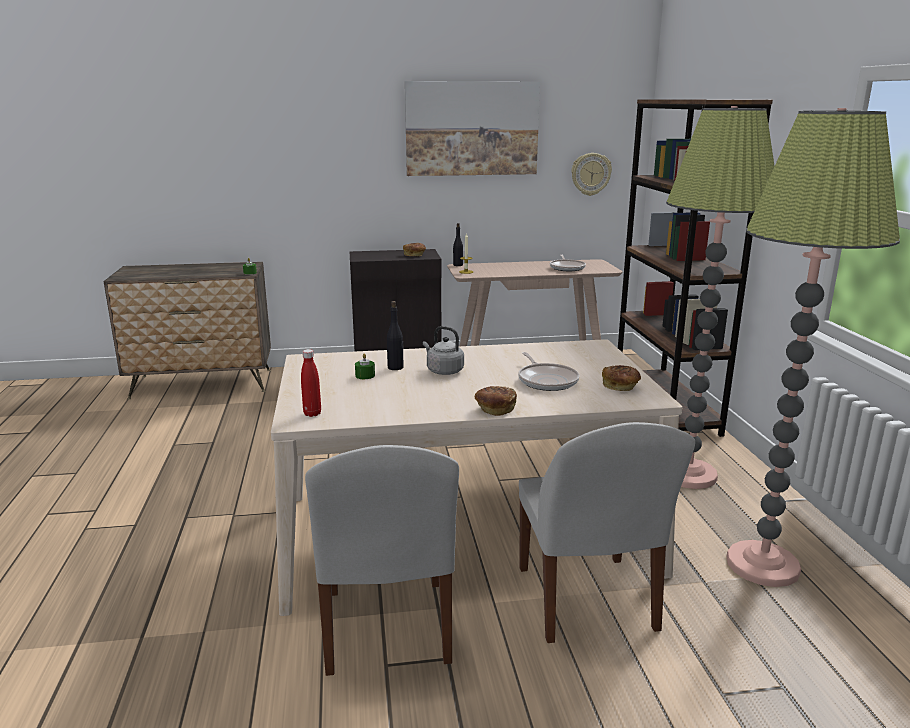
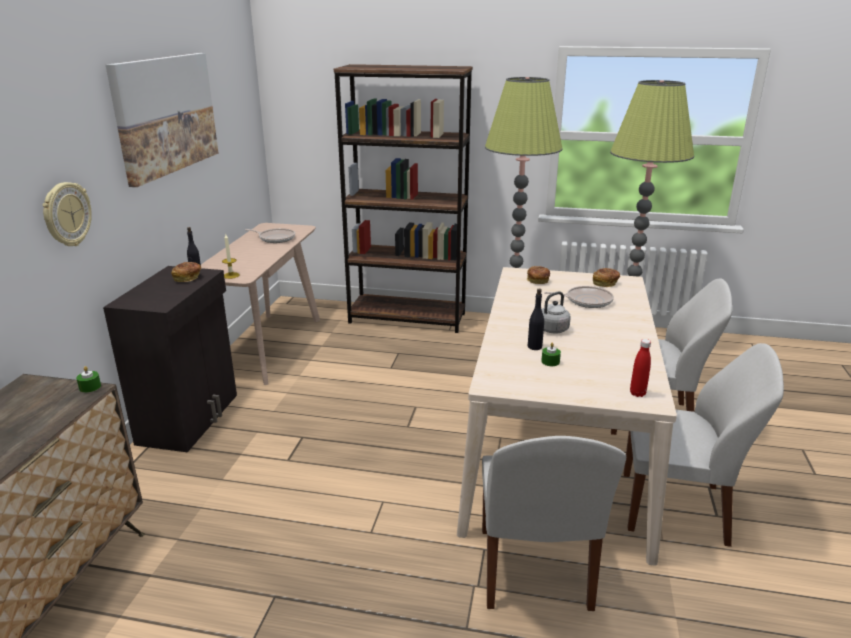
camera: 70 degrees left, 5 degrees up
bread [475,386,517,416] -> bread moved to [527,266,550,284]
wall clock [571,153,612,196] -> wall clock moved to [43,182,92,246]
none -> white chair [482,436,626,611]

